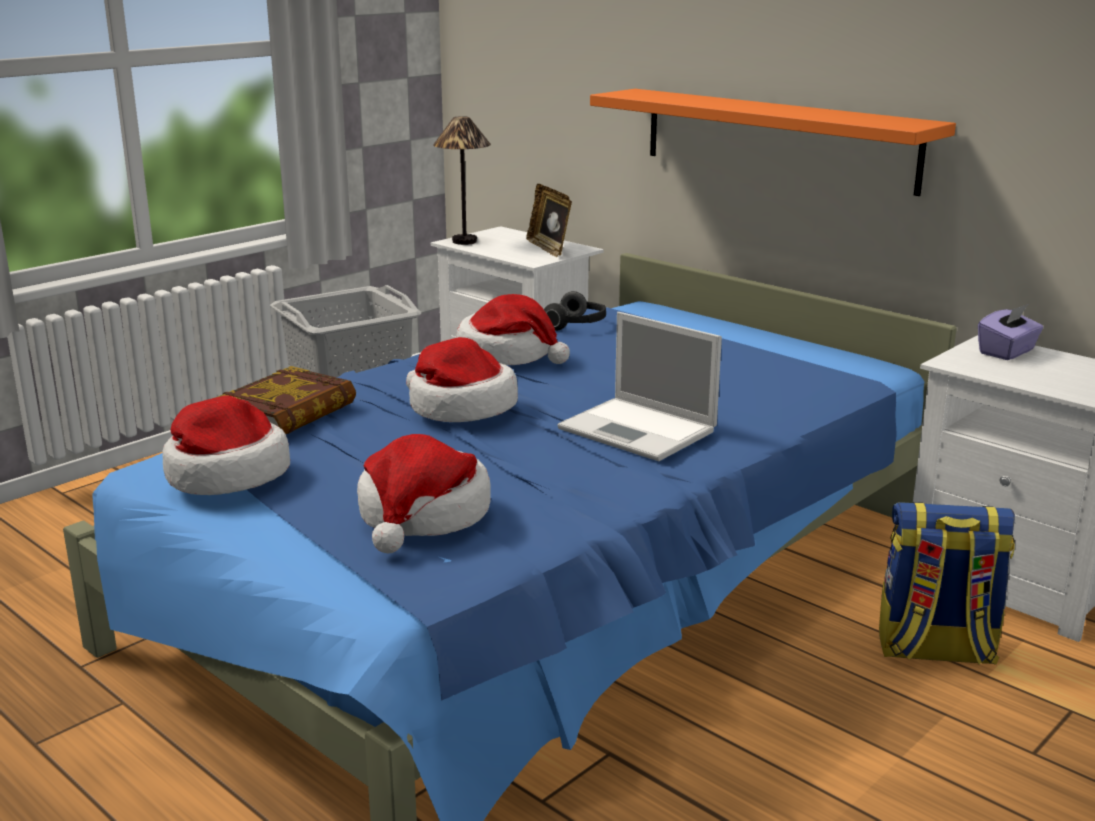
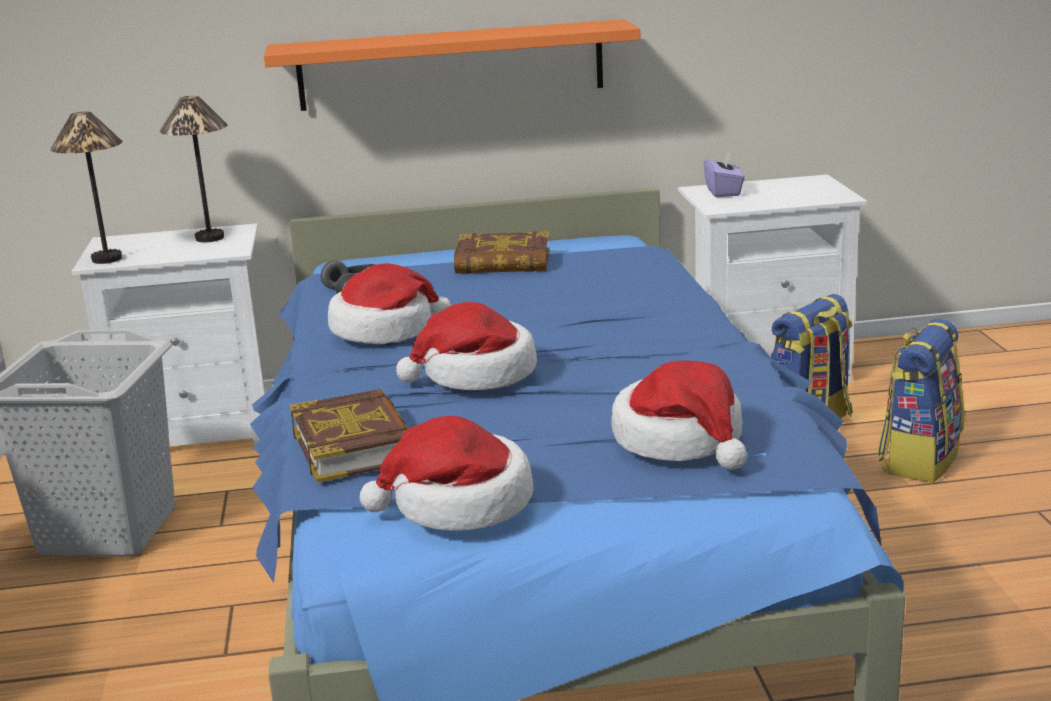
camera: 50 degrees left, 0 degrees up
picture frame [526,184,572,257] -> table lamp [160,96,228,242]
laptop [557,312,722,461] -> none
none -> book [454,231,549,274]
none -> backpack [877,319,964,483]

